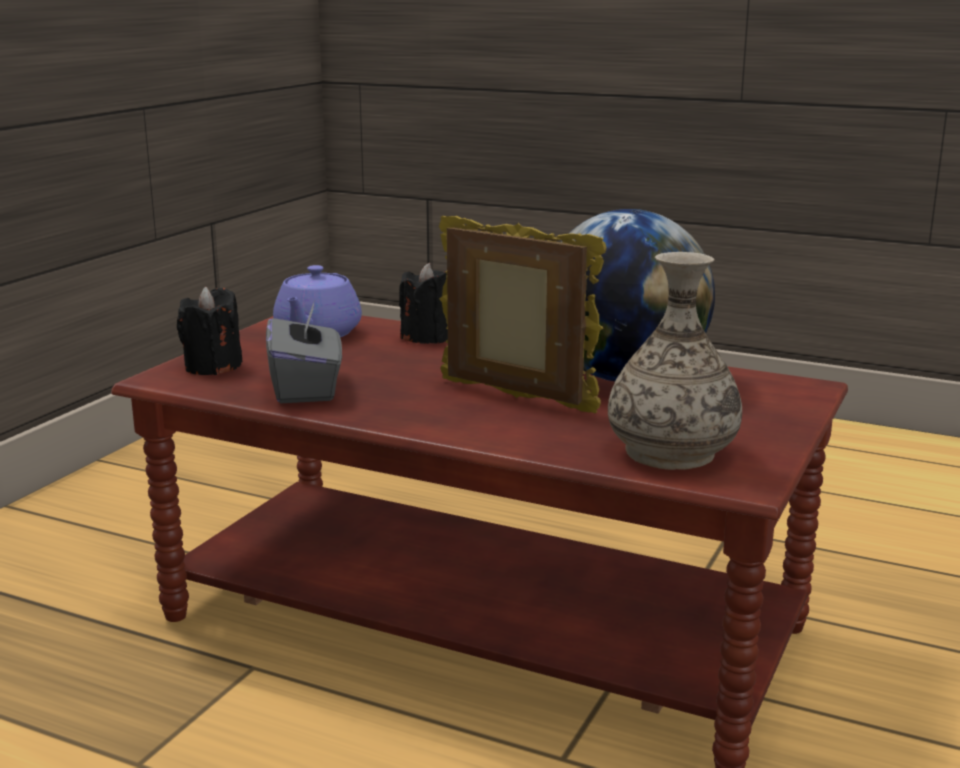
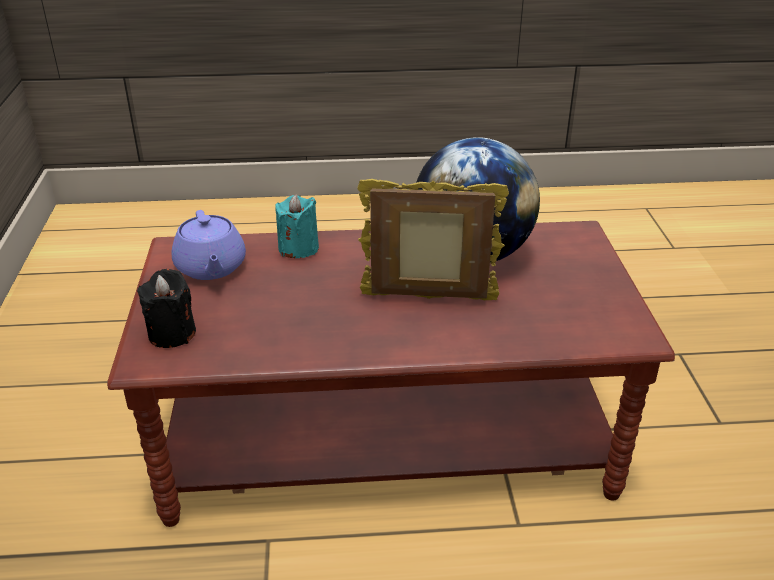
camera: 30 degrees left, 15 degrees up
grey tissue box [266,300,342,403] -> none
black candle [399,263,448,344] -> turquoise candle [275,194,319,258]
vase [608,252,742,470] -> none

